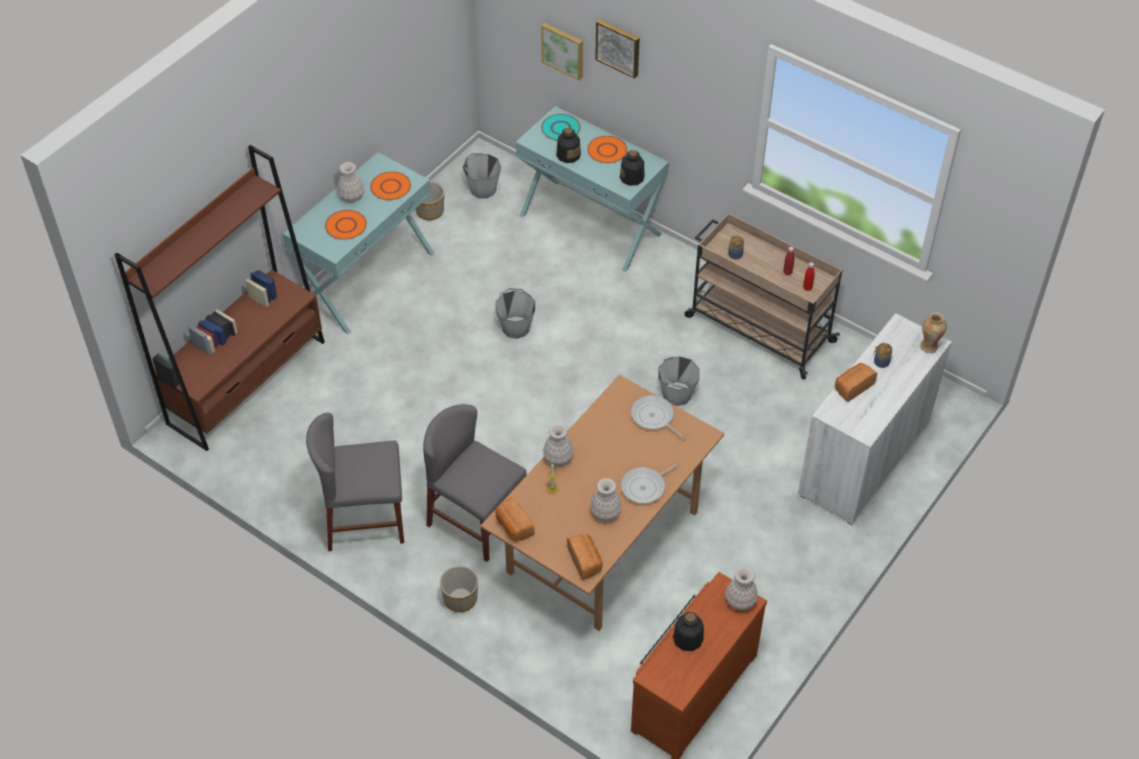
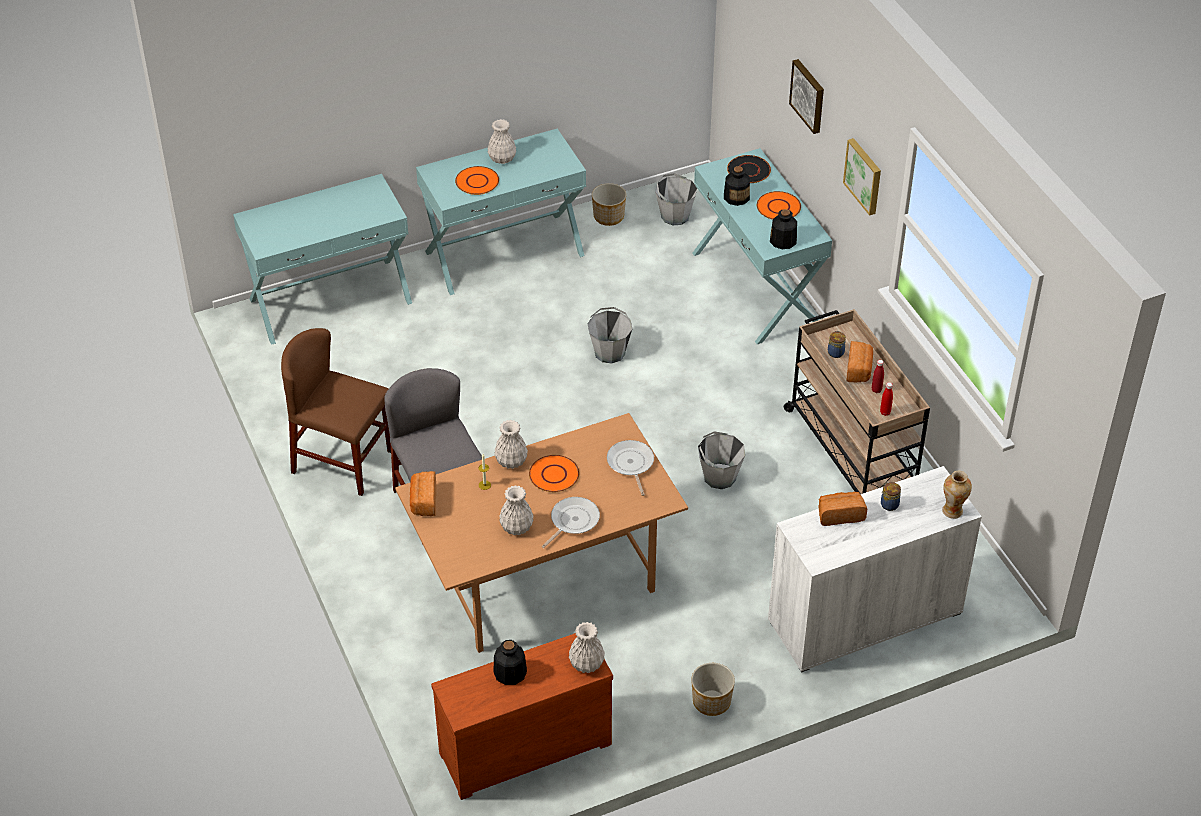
camera: 30 degrees right, 5 degrees down
brown bookcase [115,145,325,451] -> turquoise console table [233,174,412,345]
grey chair [306,413,404,551] -> brown chair [281,328,391,496]
orange plate [370,171,411,200] -> orange plate moved to [529,455,579,492]
planter [440,566,478,612] -> planter moved to [691,663,735,716]
picture [541,23,583,80] -> picture moved to [843,138,881,216]
turquoise plate [541,114,581,141] -> black plate [727,155,771,183]
bread [567,534,603,580] -> bread moved to [847,341,873,382]
frying pan [621,462,680,504] -> frying pan turned 135 degrees clockwise [542,497,600,548]

